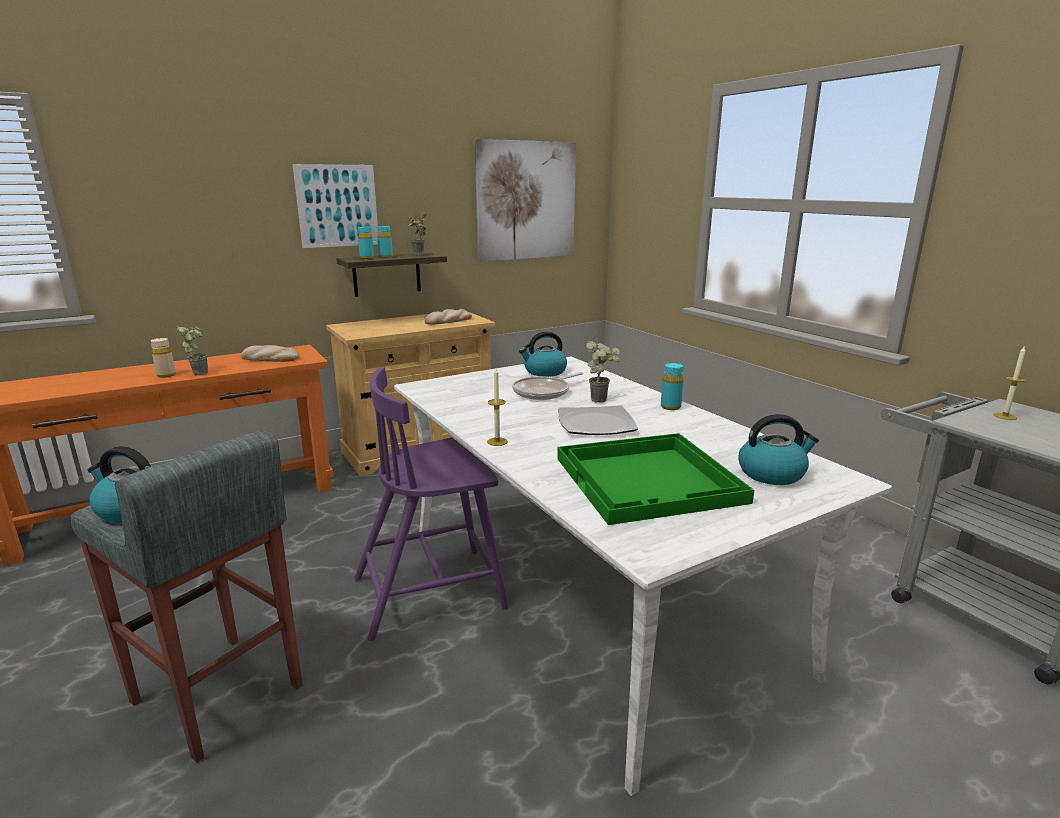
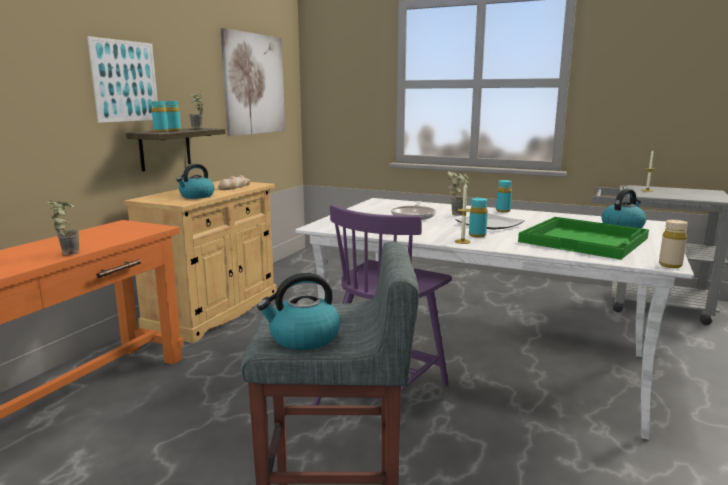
camera: 35 degrees left, 5 degrees down
beige bottle [151,338,176,378] -> beige bottle moved to [659,220,688,268]
bread [241,345,299,362] -> none
kettle [519,332,567,377] -> kettle moved to [176,164,215,199]
none -> turquoise bottle [469,198,488,238]

